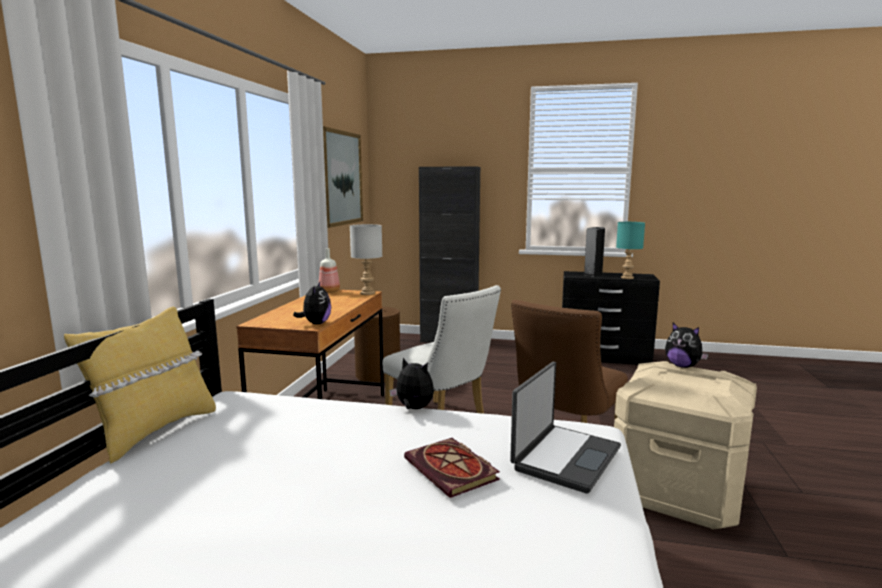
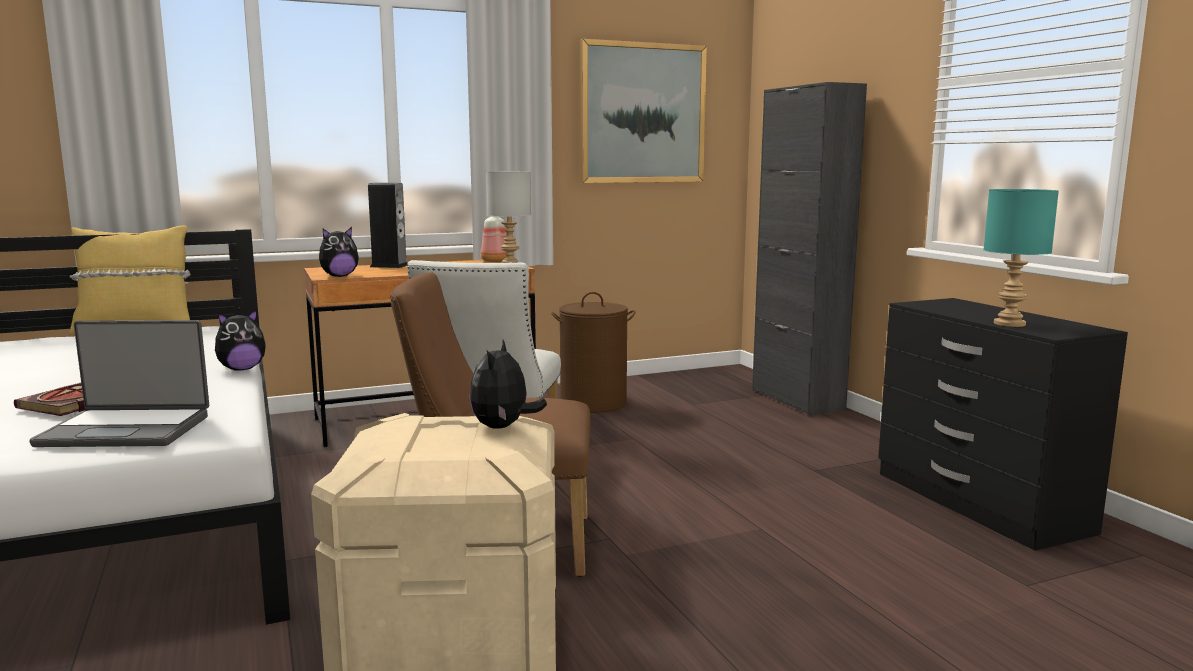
camera: 55 degrees right, 0 degrees up
plush toy [389,358,434,409] -> plush toy turned 60 degrees clockwise [215,310,266,371]
speaker [583,227,605,276] -> speaker moved to [368,183,408,268]

